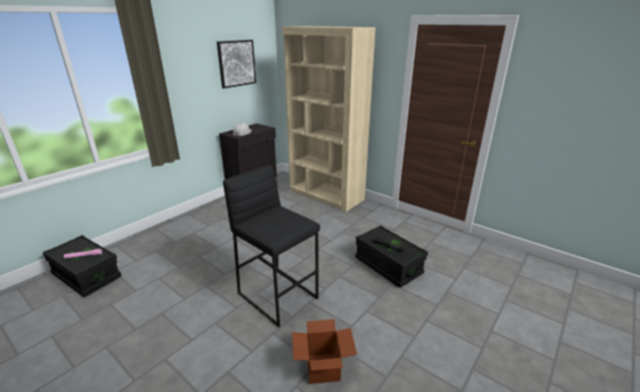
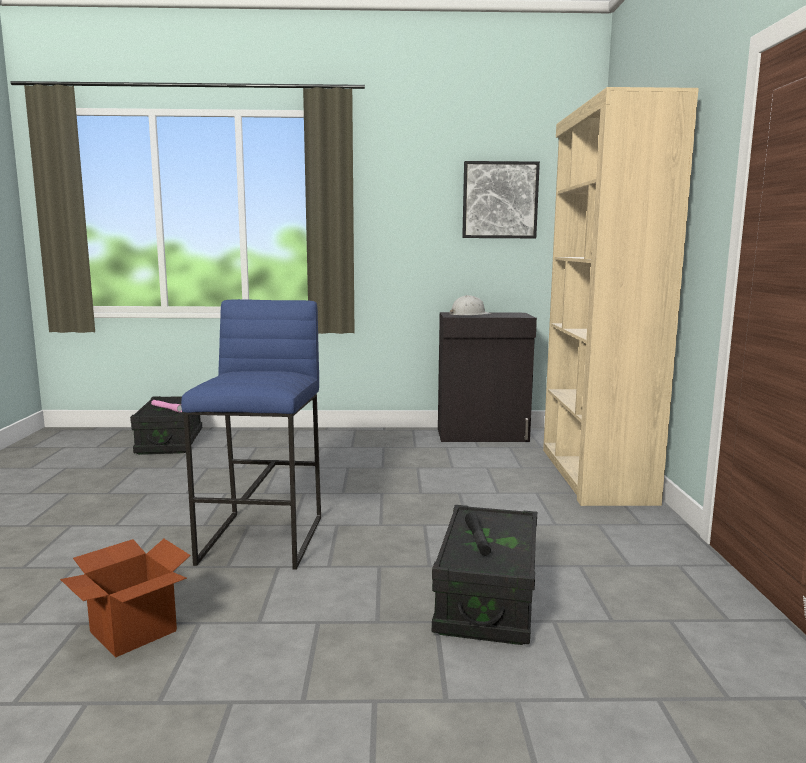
camera: 50 degrees right, 15 degrees down
black stool [223,165,320,327] -> blue stool [181,299,321,570]

